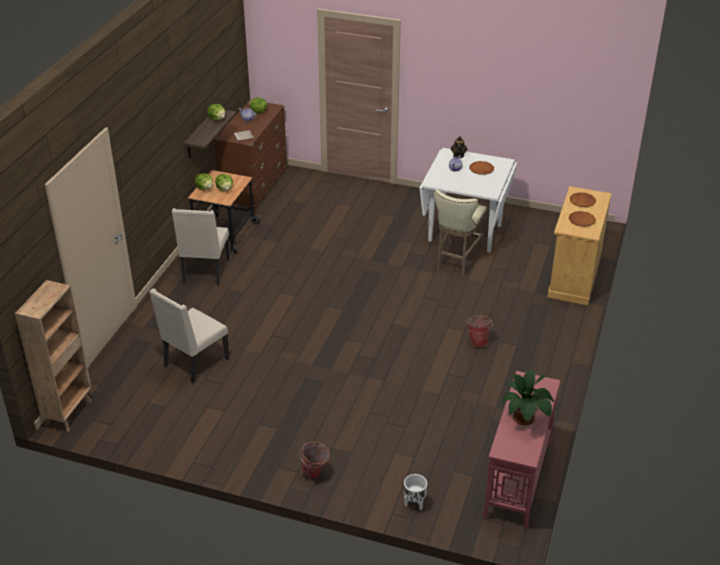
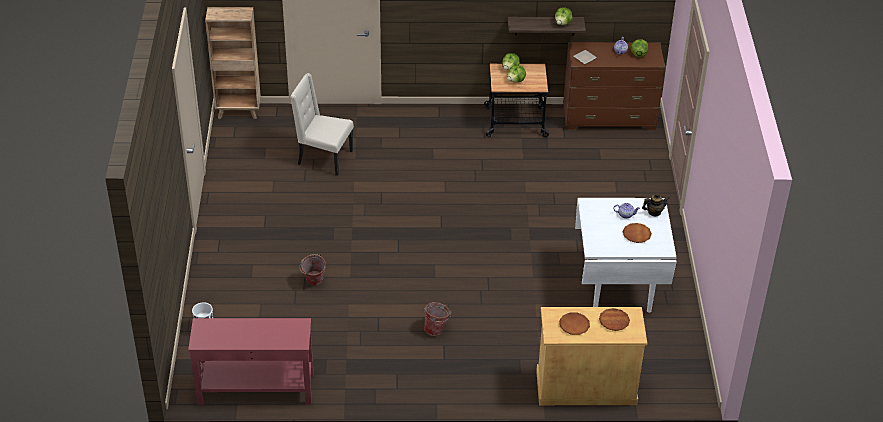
camera: 70 degrees right, 5 degrees up
beige chair [172,208,230,285] -> none
bucket [300,441,330,479] -> bucket moved to [300,254,326,285]
beige stool [433,189,487,275] -> none
potted plant [501,370,554,425] -> none

